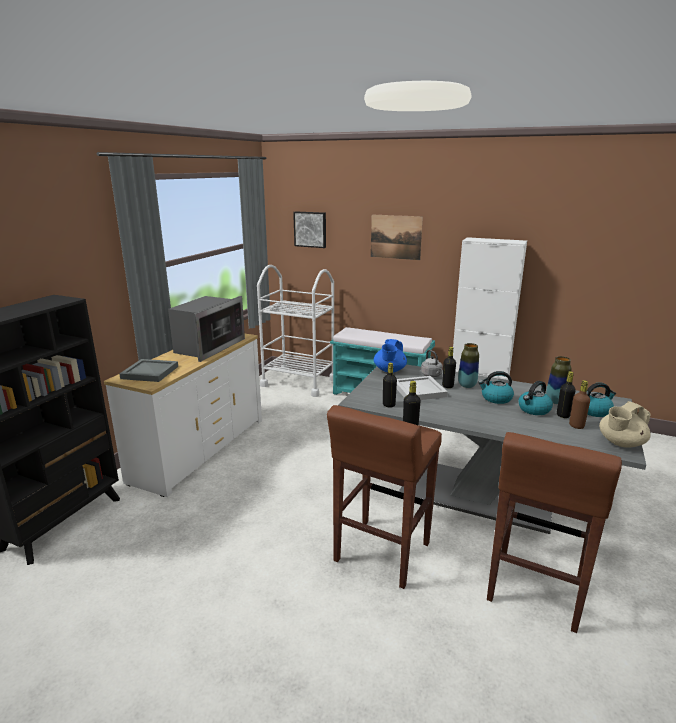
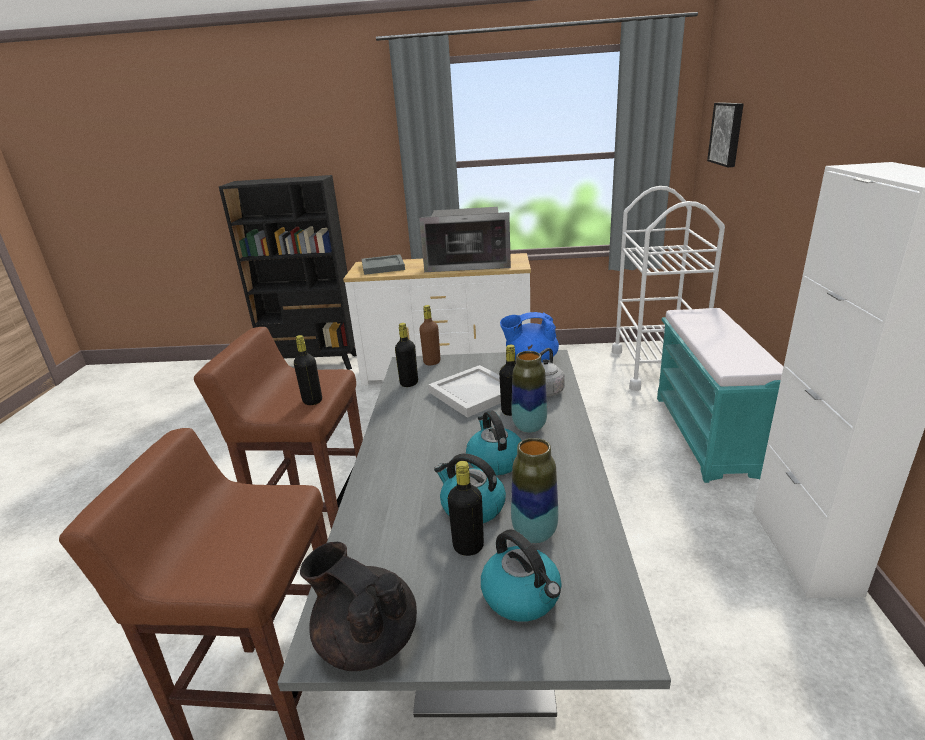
camera: 70 degrees right, 5 degrees up
picture [371,215,423,260] -> none
brown bottle [569,380,590,429] -> brown bottle moved to [419,305,441,365]
beige teapot [599,401,651,448] -> black teapot [300,542,417,671]

